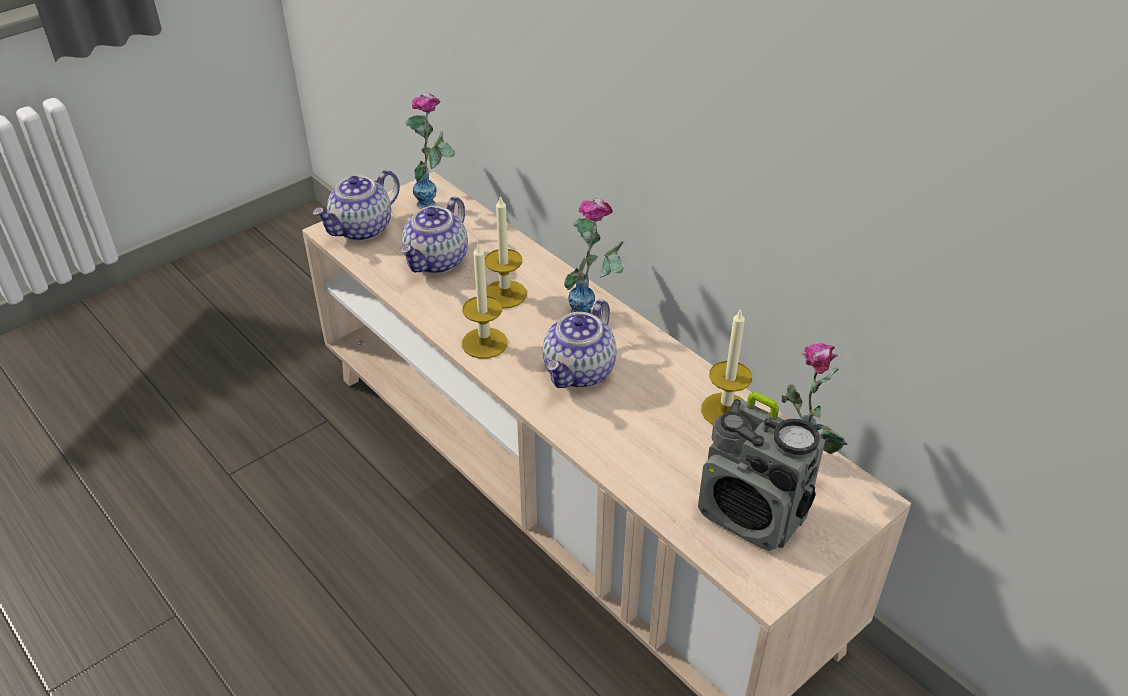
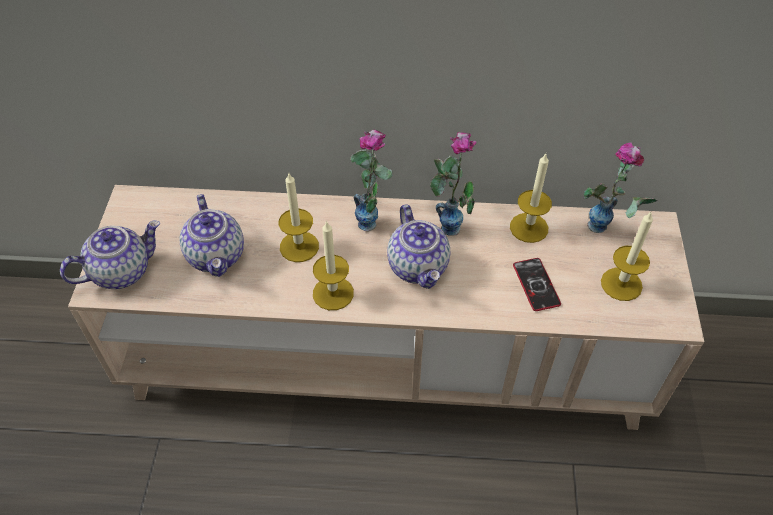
camera: 45 degrees left, 10 degrees up
teapot [313,170,400,241] -> teapot turned 120 degrees counterclockwise [60,220,160,289]
vase [405,93,455,209] -> vase moved to [430,132,477,236]
radio [698,392,825,551] -> candle [601,212,653,301]
none -> phone [513,258,561,311]

